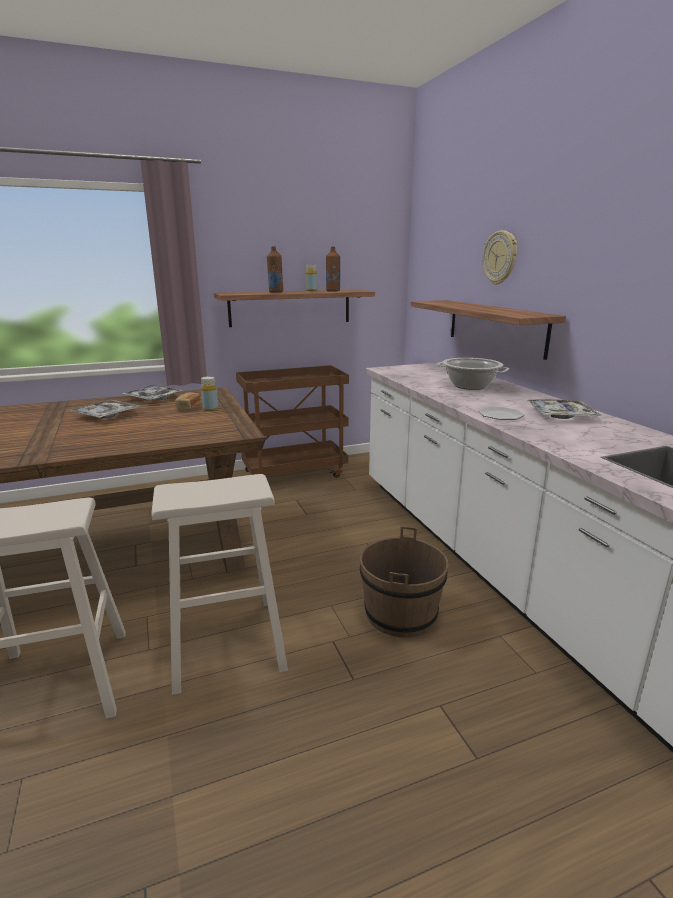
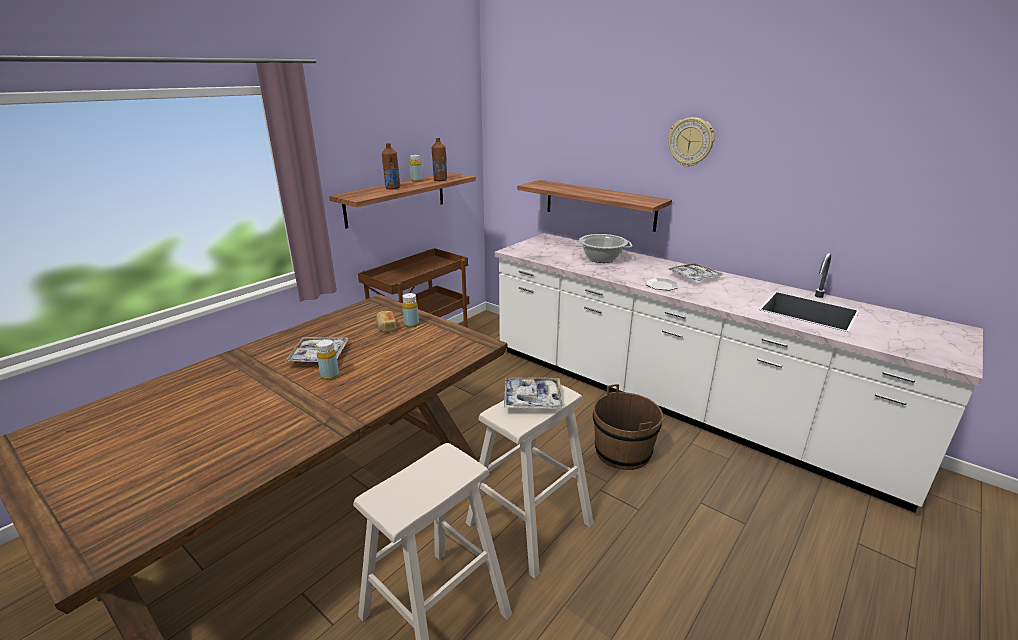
camera: 30 degrees left, 5 degrees up
tray [122,385,183,400] -> tray moved to [504,377,563,409]
wall clock [483,230,517,285] -> wall clock moved to [668,117,715,167]
none -> yellow bottle [316,339,339,380]

